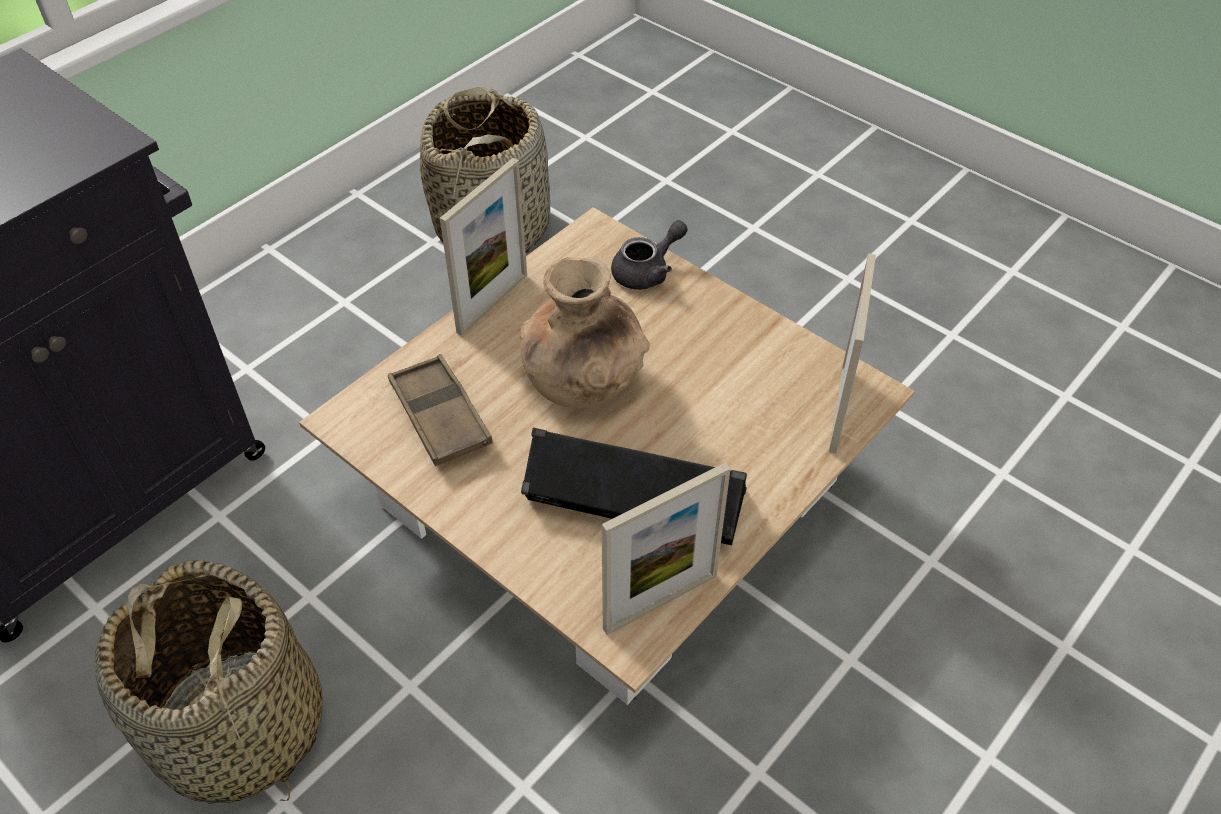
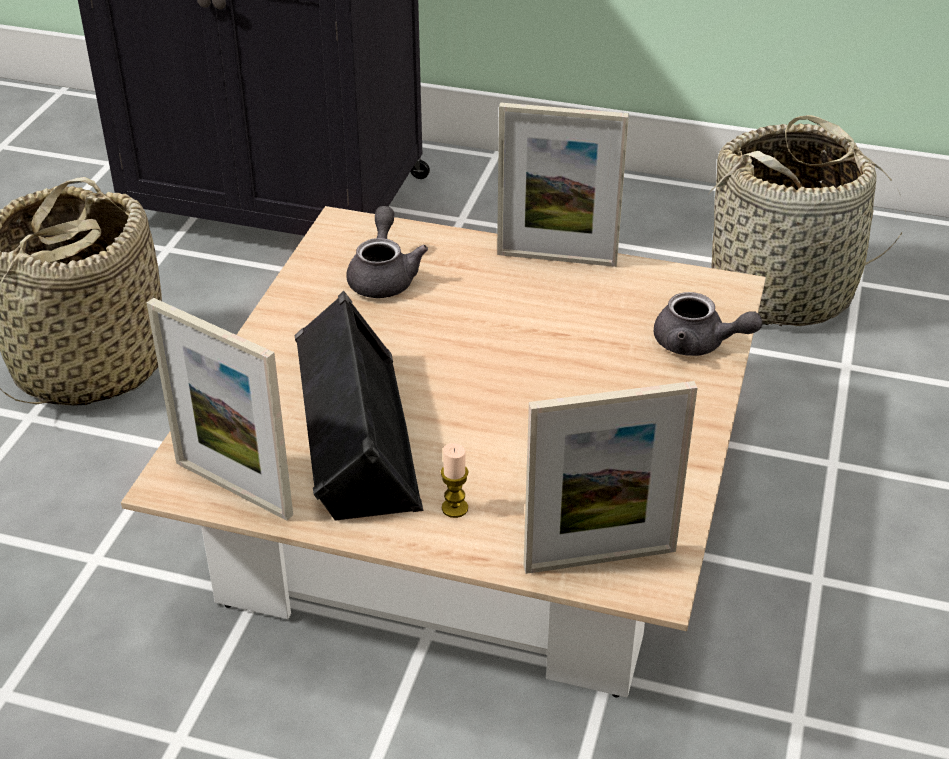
camera: 65 degrees right, 10 degrees down
brown tray [388,354,493,466] -> grey teapot [346,206,428,298]
brown vase [519,257,650,408] -> none
none -> candle [441,443,468,518]

